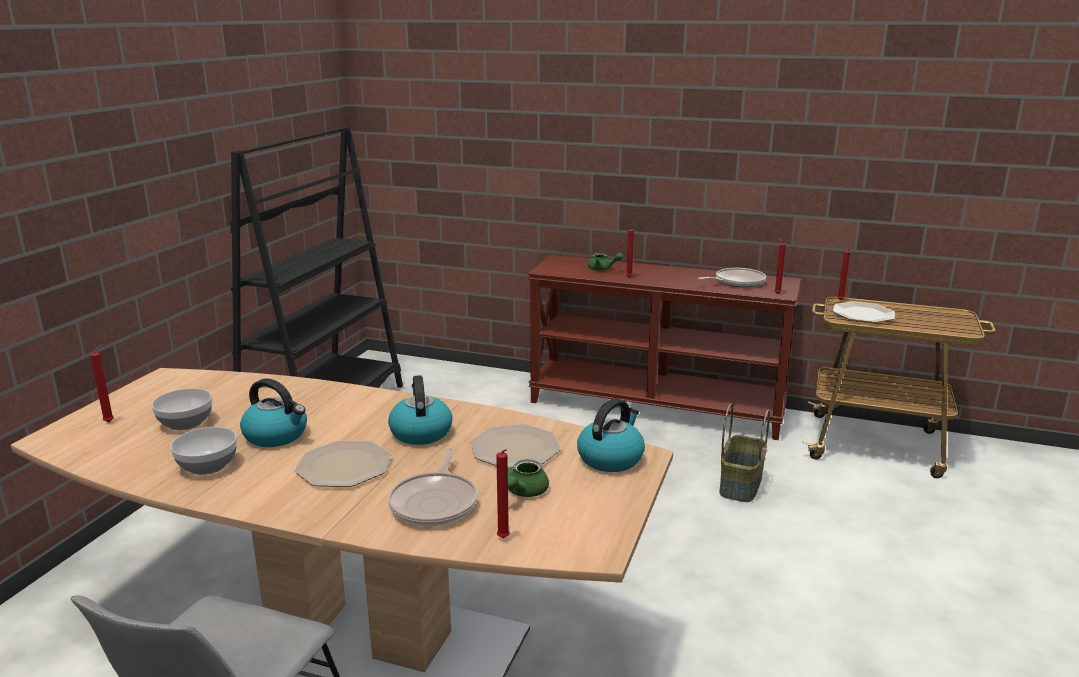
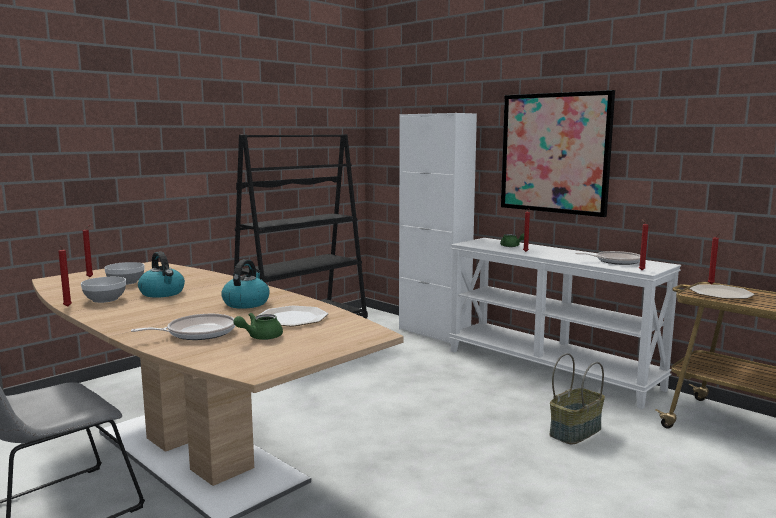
camera: 25 degrees right, 10 degrees down
plate [295,441,392,487] -> none
frying pan [388,448,478,526] -> frying pan turned 150 degrees counterclockwise [131,314,235,340]
red candle [496,449,510,538] -> red candle moved to [58,245,72,307]
brown console table [528,255,801,440] -> white console table [449,238,681,409]
kettle [577,398,645,472] -> none
none -> white cabinet [399,113,477,344]
none -> picture [501,90,615,217]

